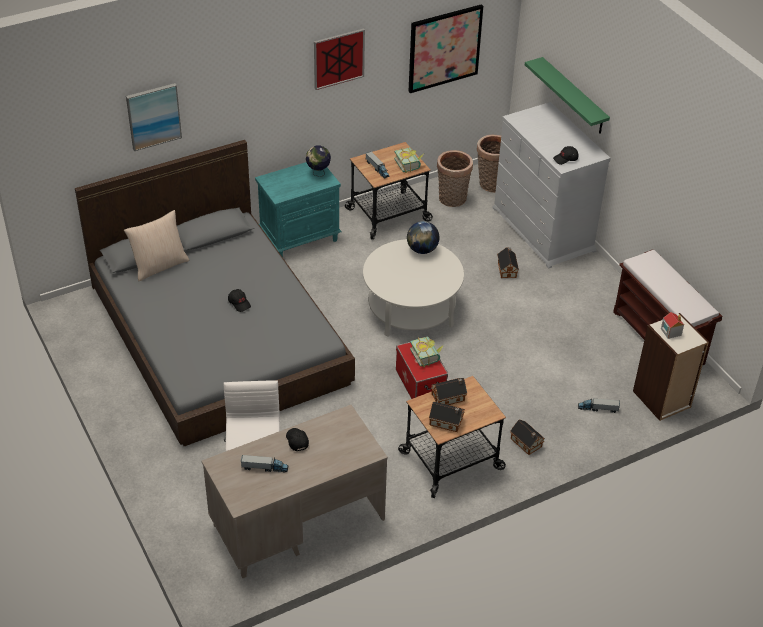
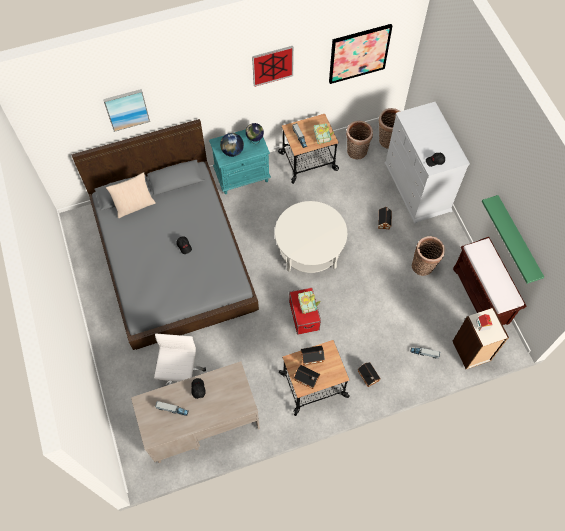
camera: 10 degrees right, 20 degrees up
globe [407,221,439,254] -> globe moved to [220,133,244,157]
green shelf [525,57,610,134] -> green shelf moved to [482,195,544,284]
none -> basket [412,236,445,276]

